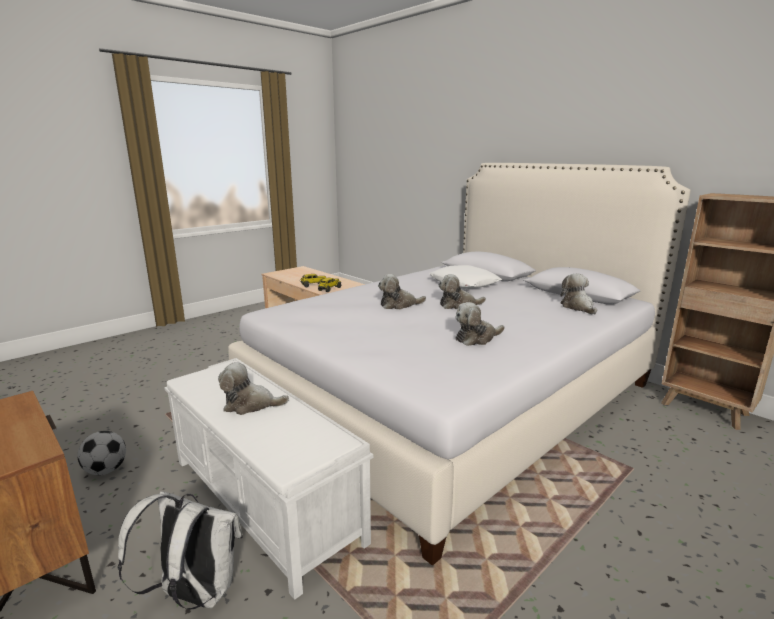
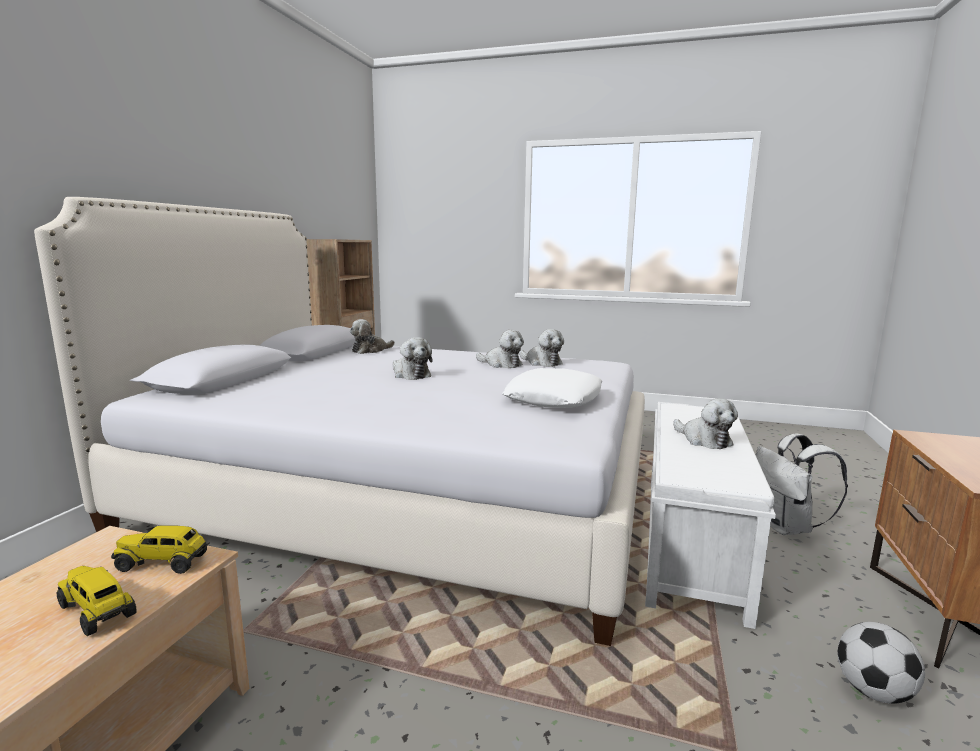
camera: 120 degrees left, 5 degrees down
plush toy [378,274,426,309] -> plush toy moved to [520,329,564,367]
white pillow [429,265,502,289] -> white pillow moved to [502,368,602,408]

